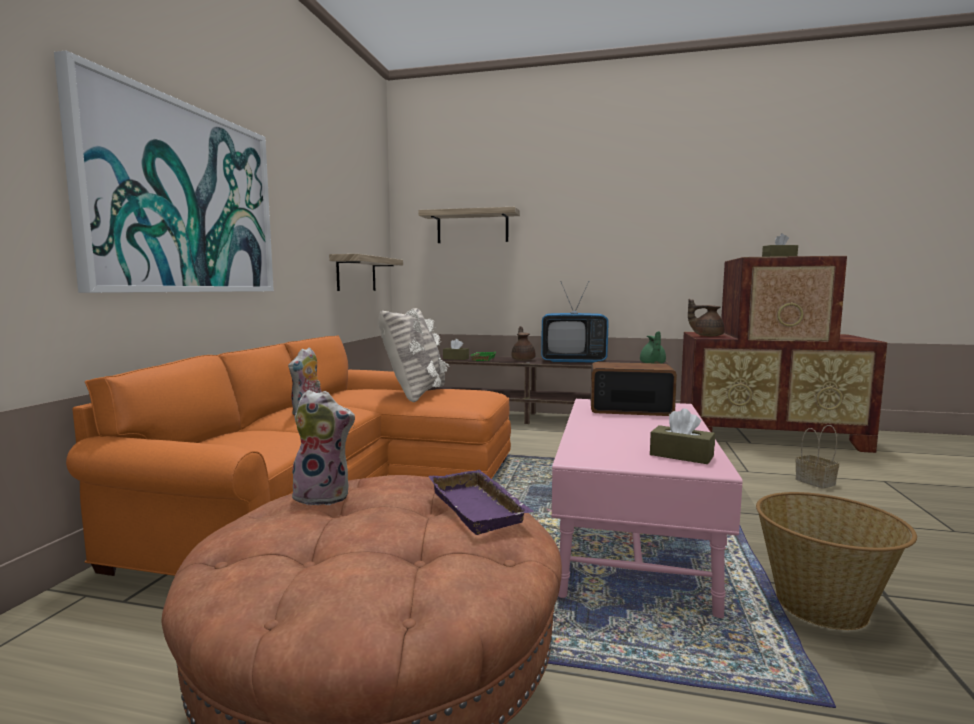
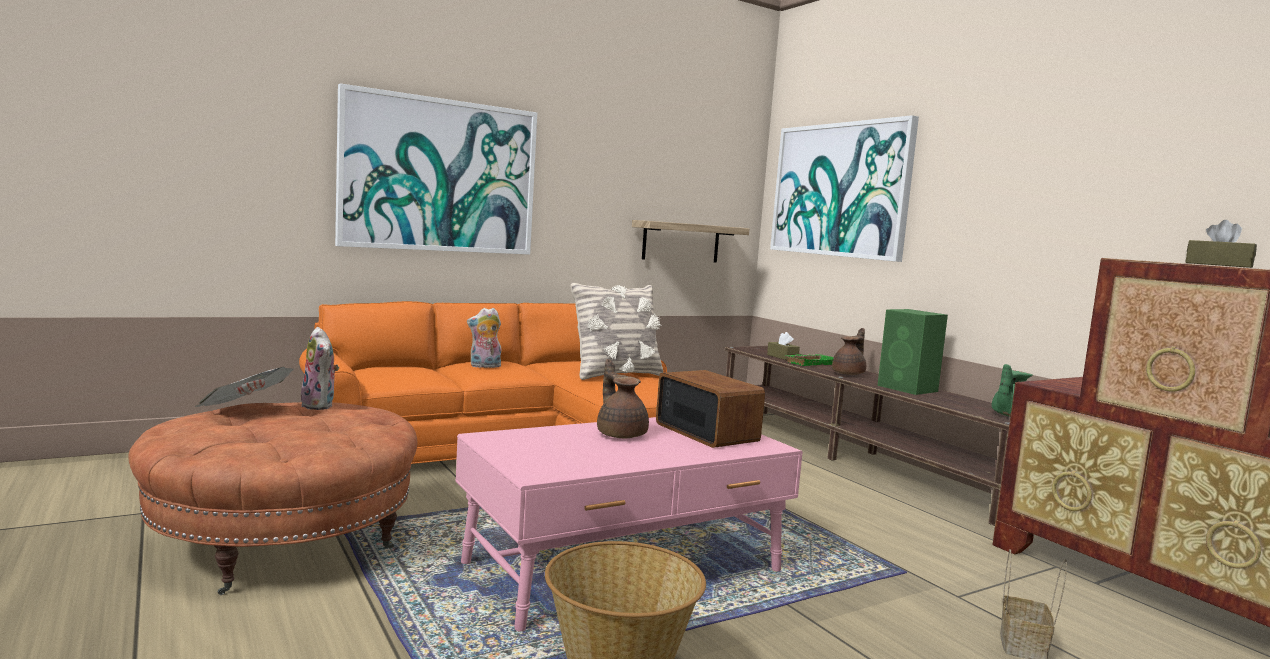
camera: 45 degrees right, 0 degrees up
shelf [418,207,520,243] -> picture [770,115,919,262]
purple tray [428,470,534,535] -> none
television [541,281,609,363] -> green speaker [877,309,948,395]
brown tissue box [650,408,715,464] -> none
brown teapot [688,299,724,336] -> brown teapot moved to [597,359,649,438]
none -> newspaper [195,367,294,407]

